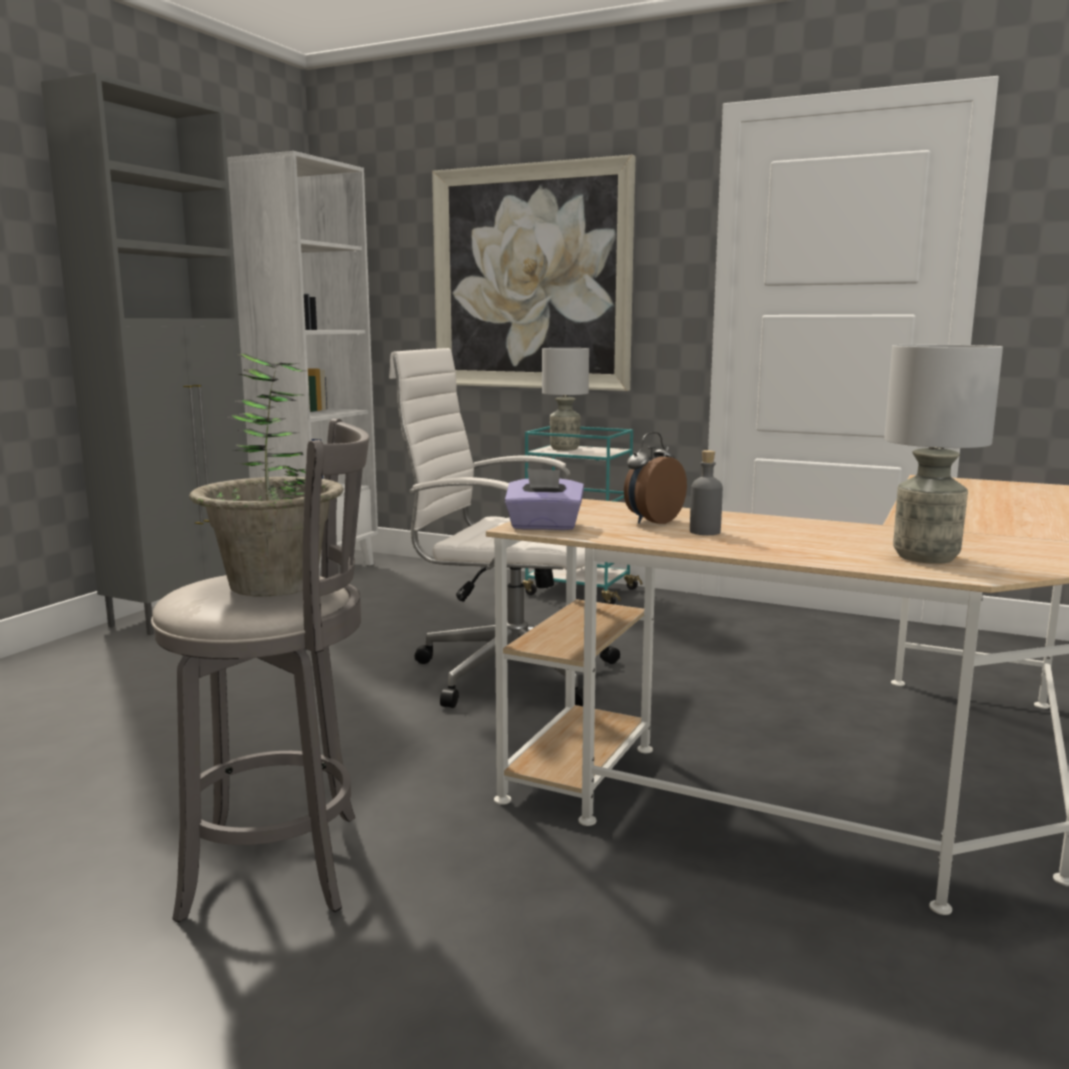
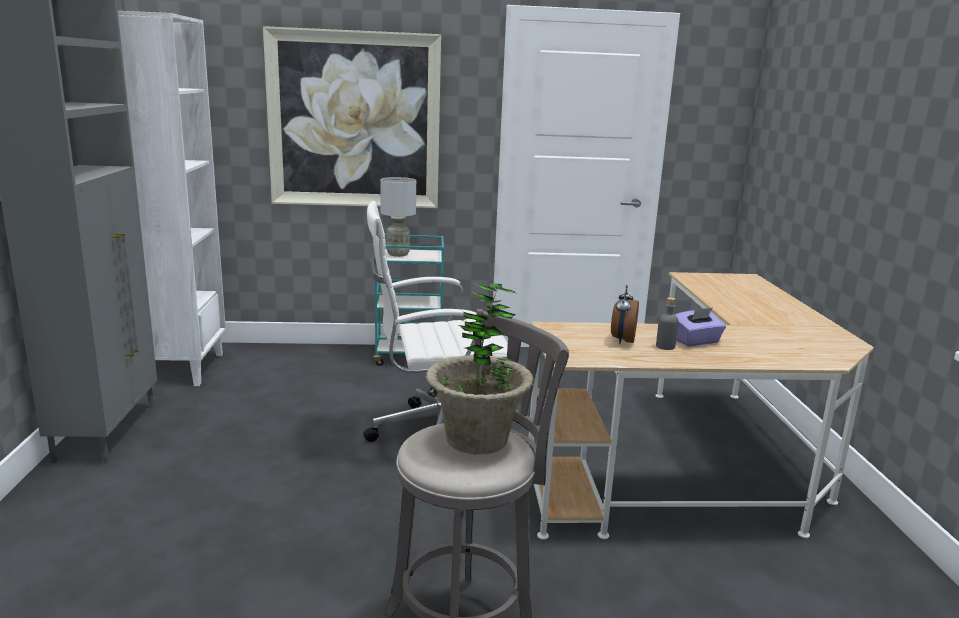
camera: 30 degrees left, 5 degrees up
purple tissue box [504,468,584,530] -> purple tissue box moved to [675,308,726,346]
grey table lamp [884,345,1003,564] -> none

